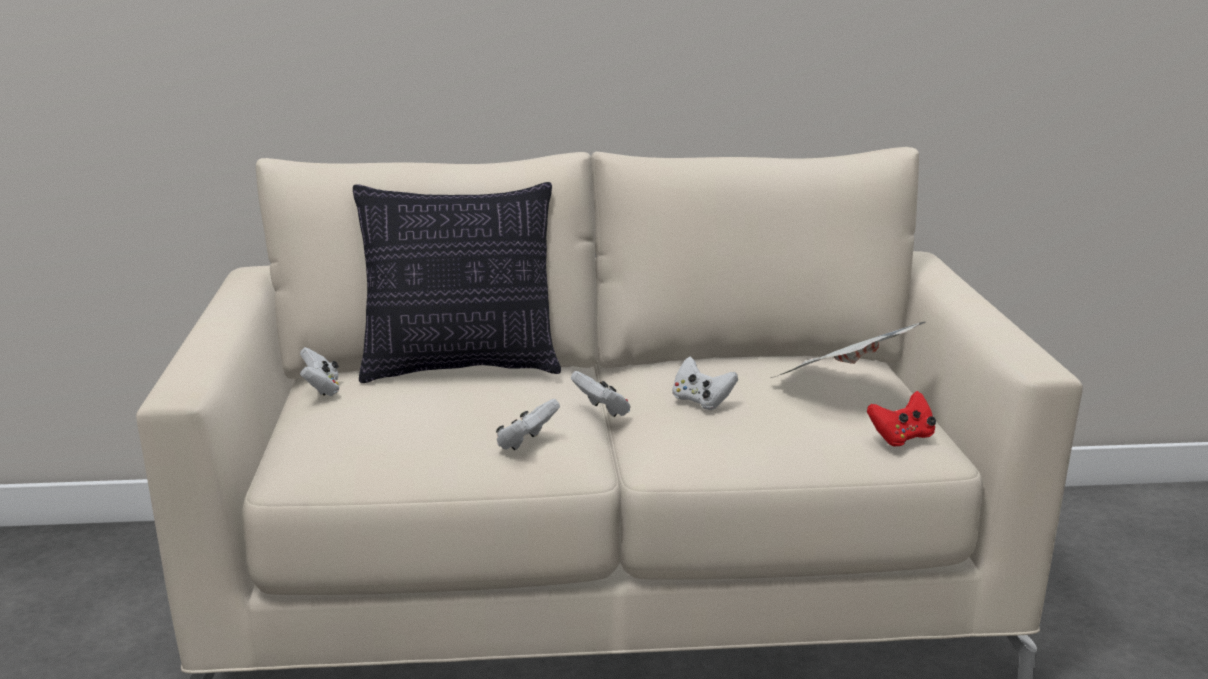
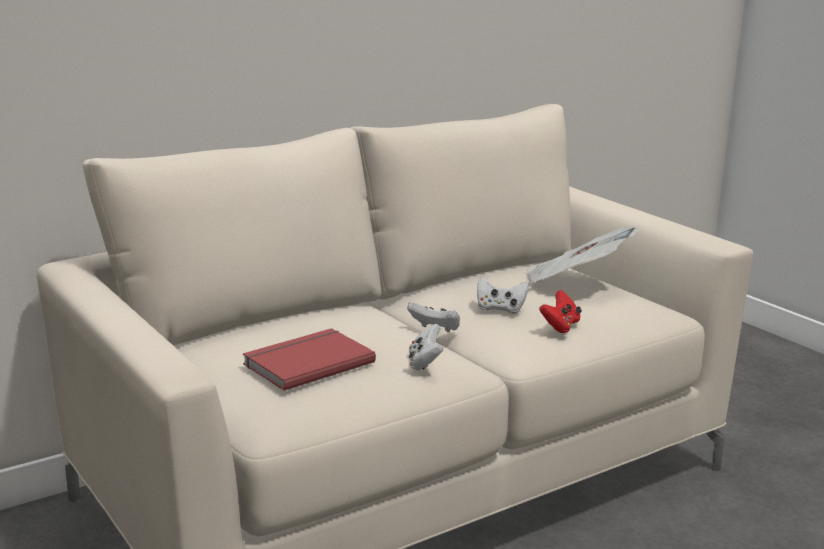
camera: 30 degrees left, 0 degrees up
white game controller [300,347,339,396] -> none
pillow [353,182,561,383] -> none
red game controller [867,391,936,446] -> red game controller moved to [539,290,582,333]
none -> red book [243,328,376,391]

